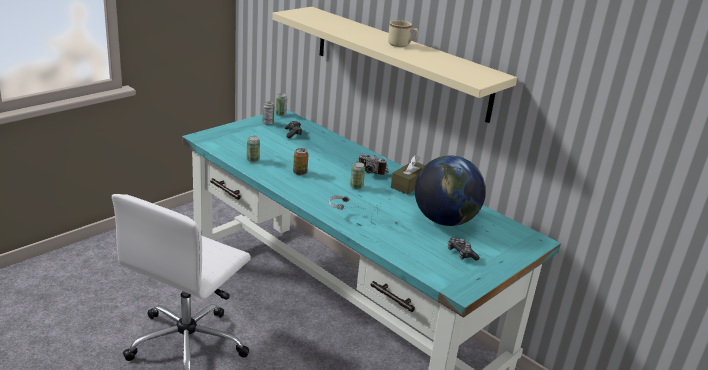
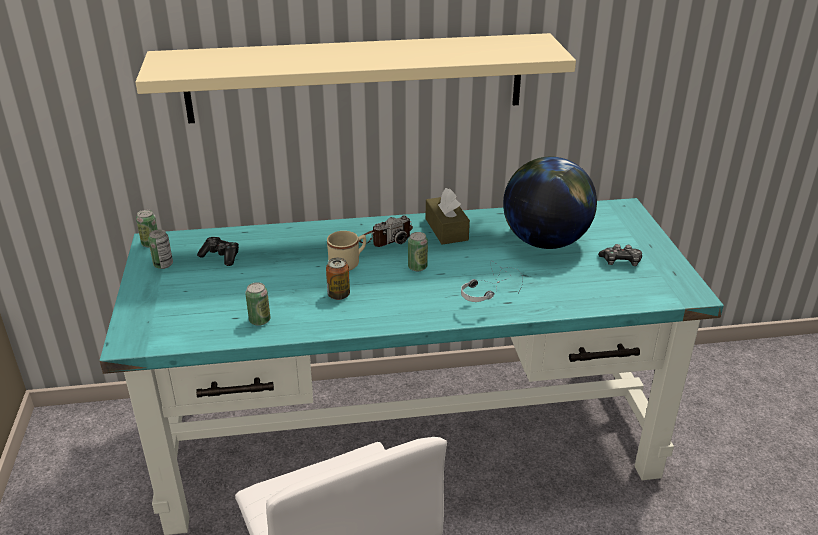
camera: 50 degrees left, 5 degrees up
beige mug [388,20,418,47] -> beige mug moved to [327,231,366,271]

